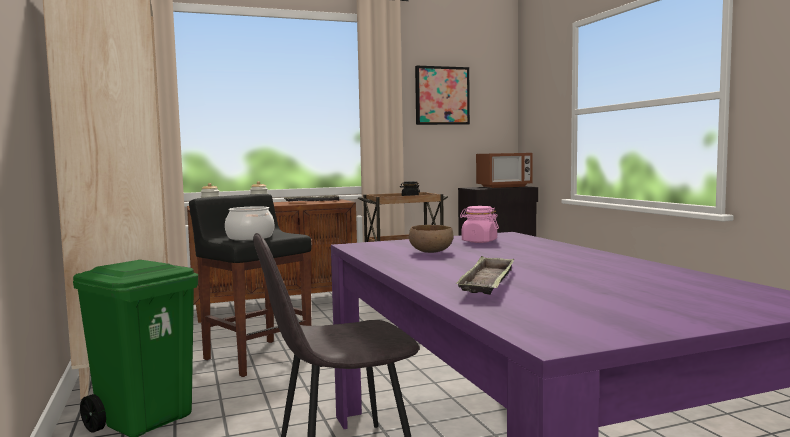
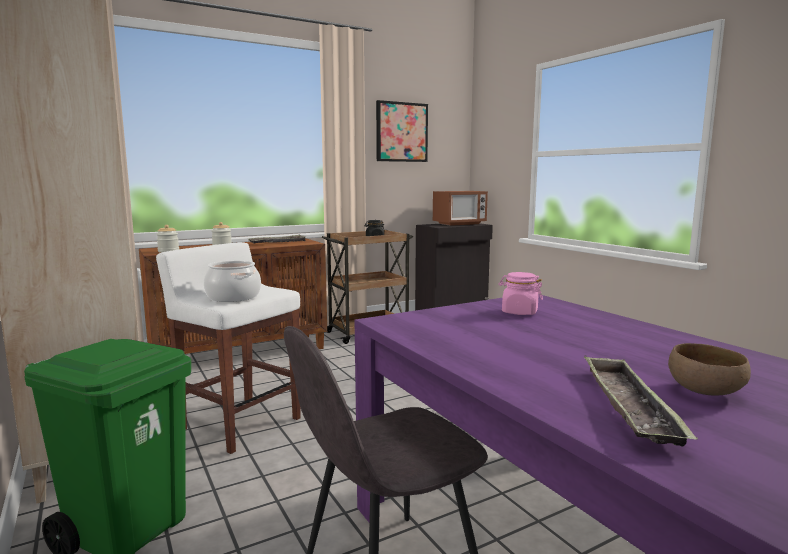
camera: 10 degrees left, 5 degrees up
black stool [189,194,312,377] -> white stool [156,242,301,454]
brown bowl [409,225,453,253] -> brown bowl moved to [668,343,751,396]

